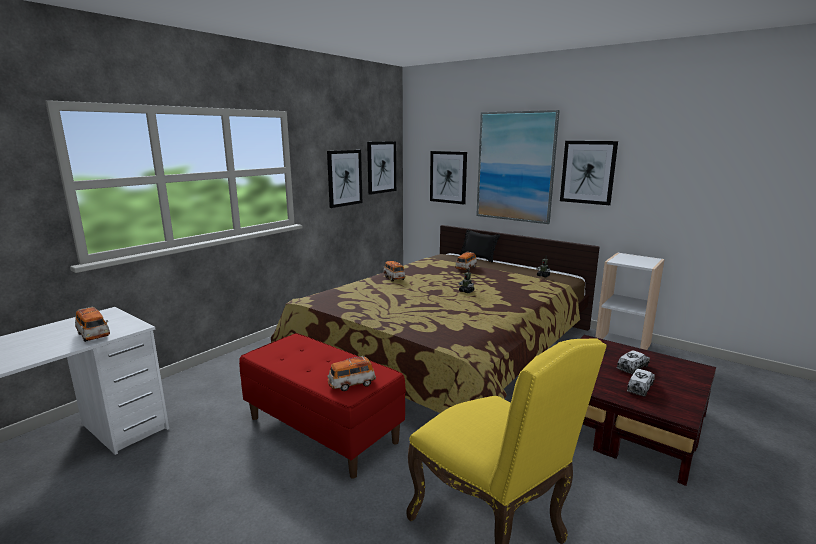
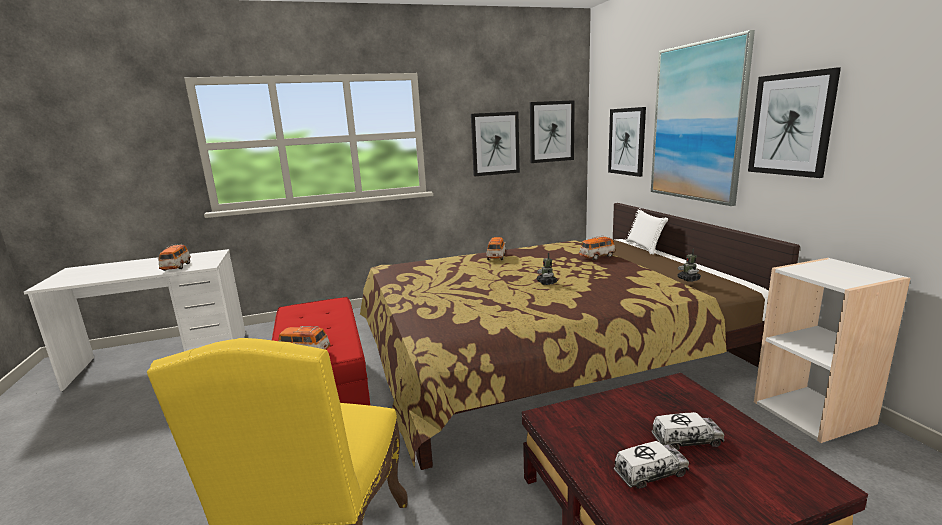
camera: 35 degrees right, 0 degrees up
black pillow [460,229,500,262] -> white pillow [625,208,668,255]

